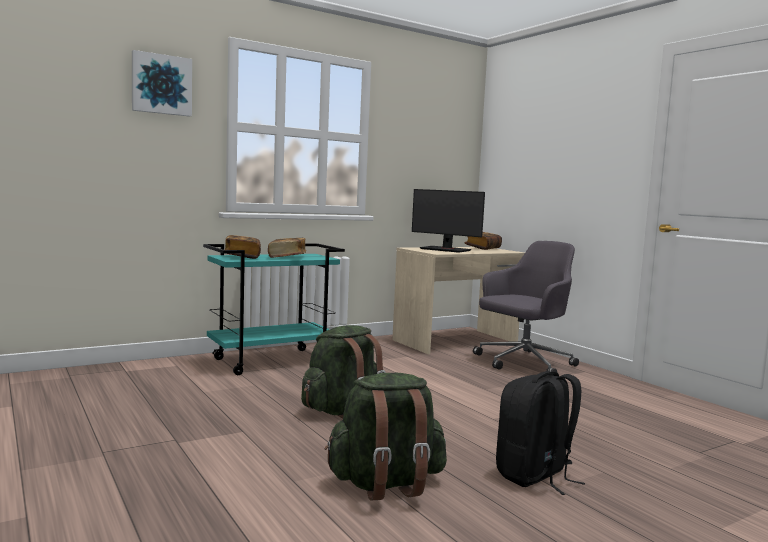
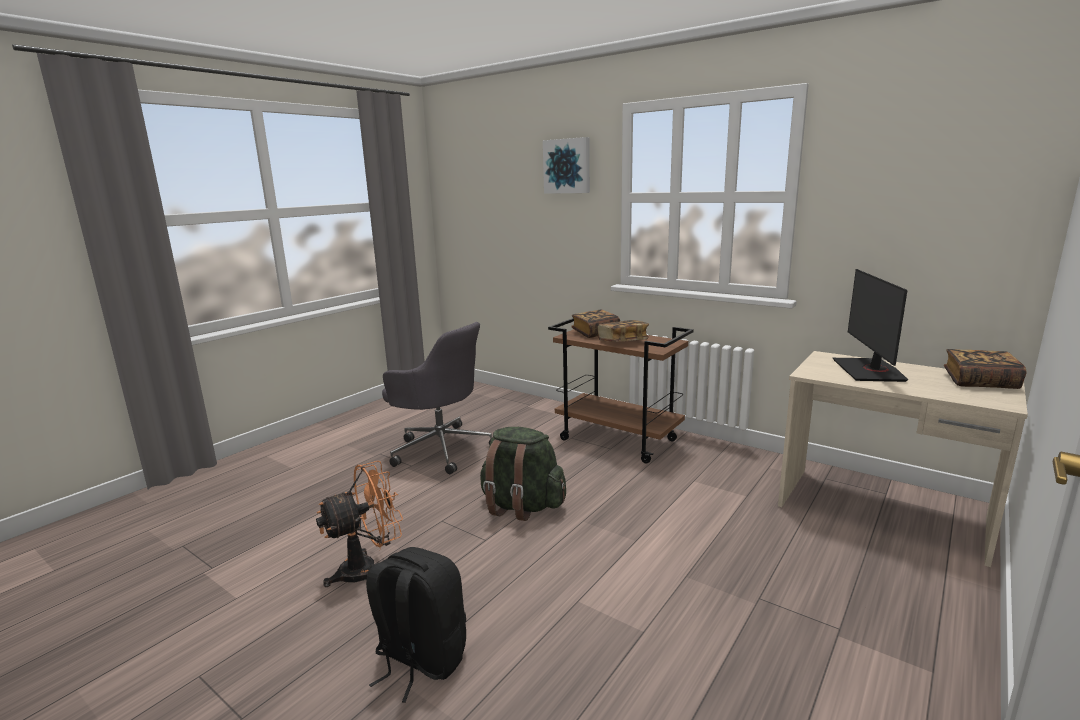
camera: 70 degrees right, 10 degrees up
turquoise cart [203,243,345,375] -> brown cart [548,318,694,464]
green backpack [325,373,447,501] -> orange fan [316,461,403,587]
grey office chair [473,241,579,376] -> grey office chair moved to [382,322,492,474]

